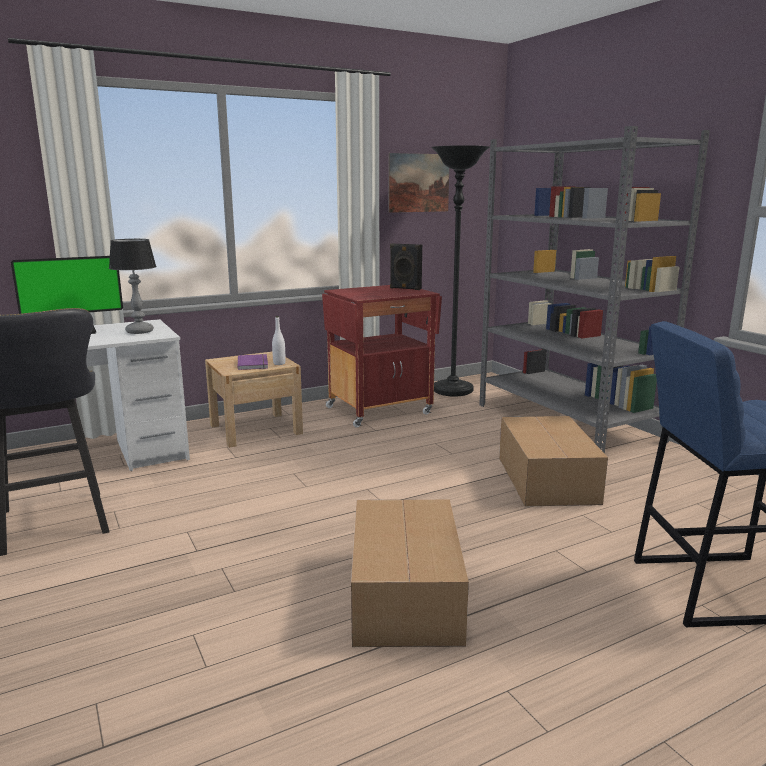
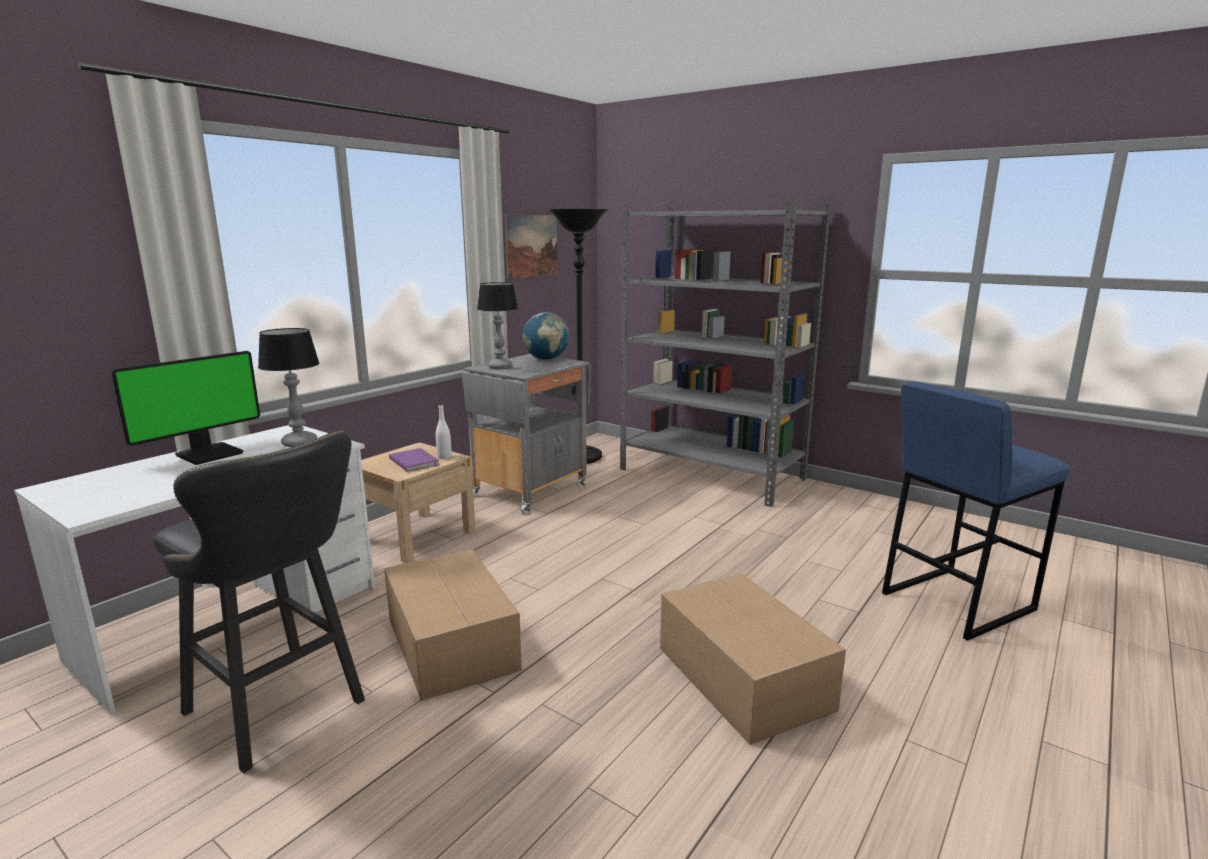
camera: 25 degrees left, 0 degrees up
red cart [322,285,442,428] -> grey cart [462,354,591,514]
black speaker [390,244,422,290] -> globe [522,312,569,360]
cardboard box [499,416,608,506] -> cardboard box moved to [384,549,522,701]
none -> table lamp [477,282,518,369]

